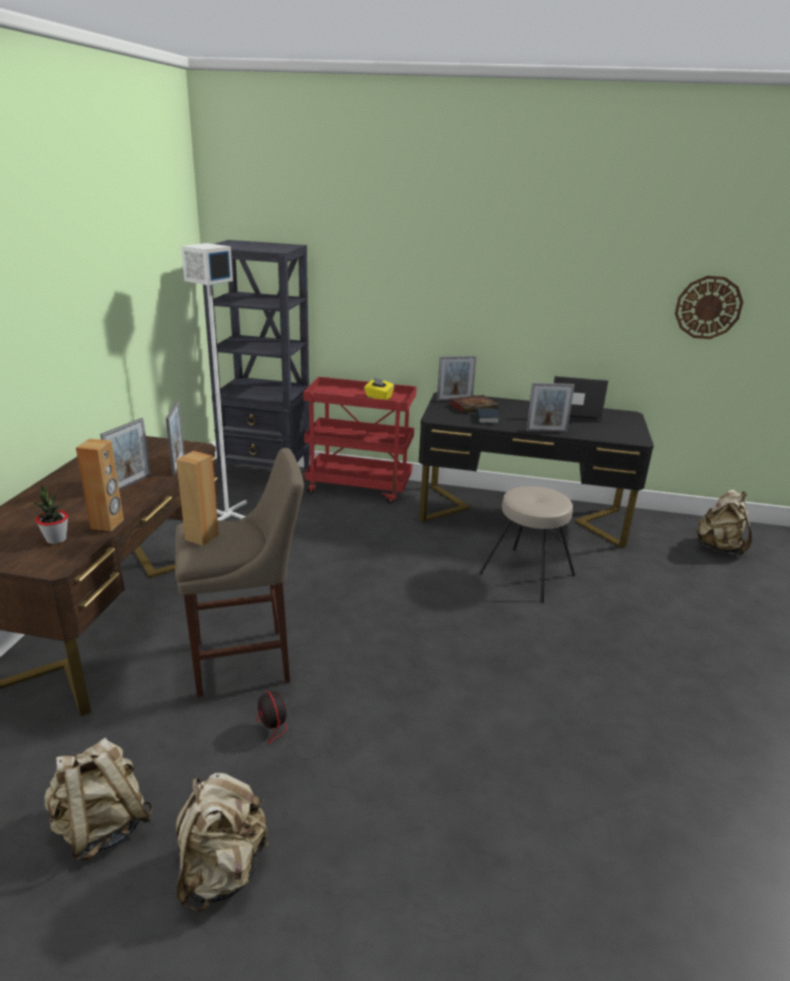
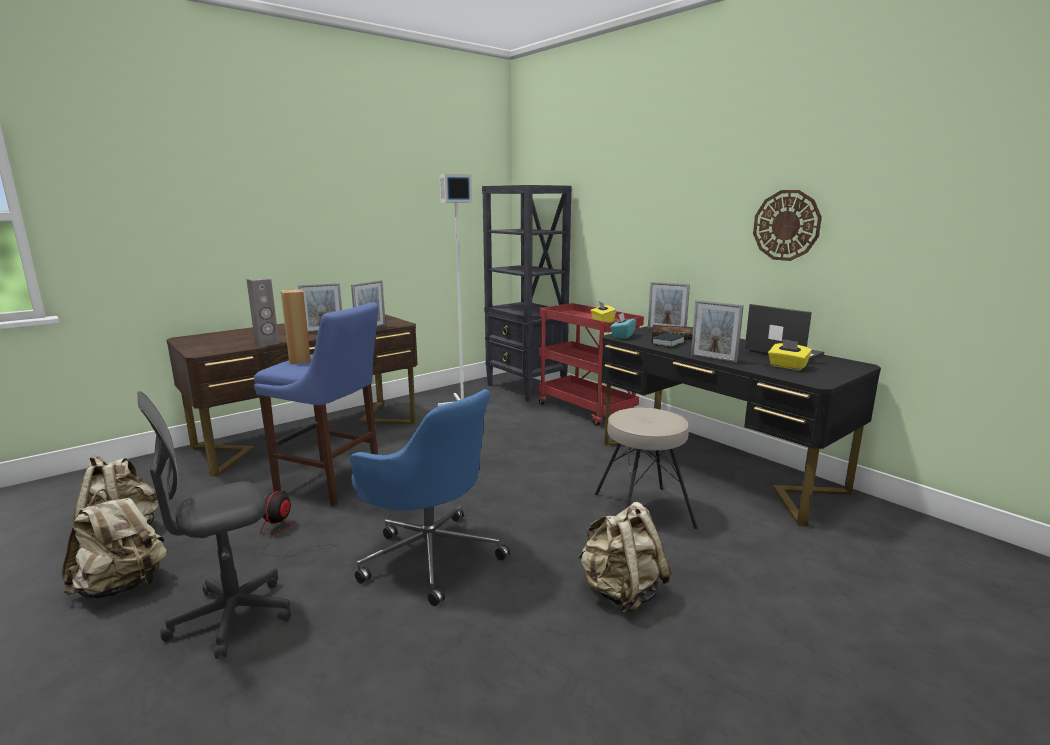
camera: 40 degrees right, 10 degrees down
potted plant [33,484,68,544] -> none
brown speaker [76,439,124,531] -> grey speaker [246,278,279,347]
beige stool [175,448,304,697] -> blue stool [254,302,379,507]
wall clock [675,276,743,339] -> wall clock moved to [753,190,822,261]
beige backpack [695,490,752,556] -> beige backpack moved to [578,502,671,613]
none -> grey office chair [138,391,291,659]
none -> blue office chair [350,389,510,606]
none -> turquoise tissue box [610,313,636,339]
none -> yellow tissue box [768,339,812,370]

